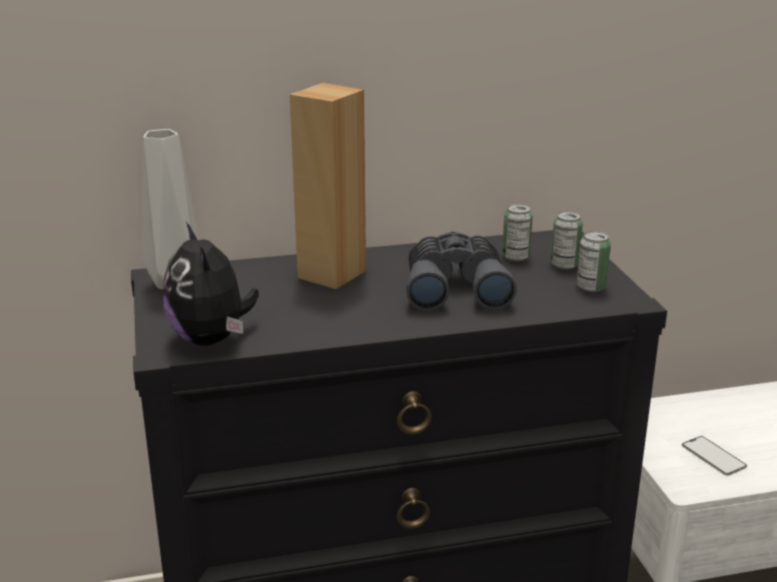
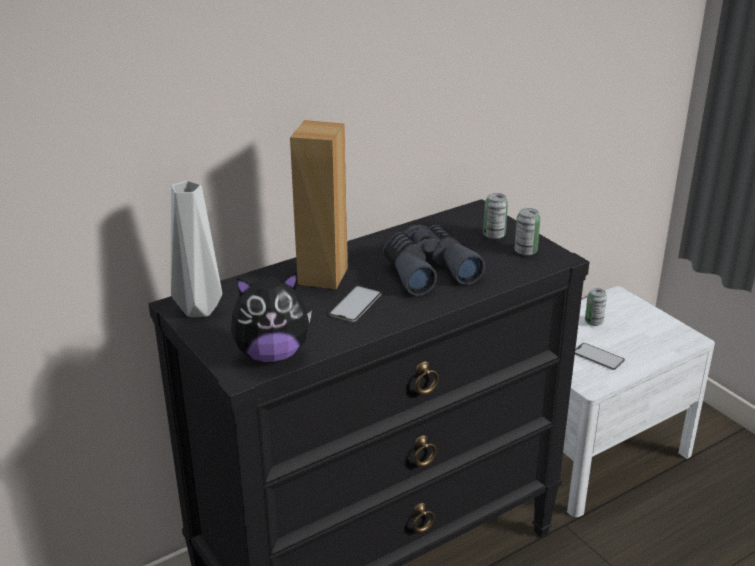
camera: 20 degrees left, 5 degrees up
plush toy [163,222,259,346] -> plush toy turned 60 degrees counterclockwise [231,272,312,362]
can [502,204,533,261] -> can moved to [585,288,607,326]
none -> phone [329,286,381,322]

